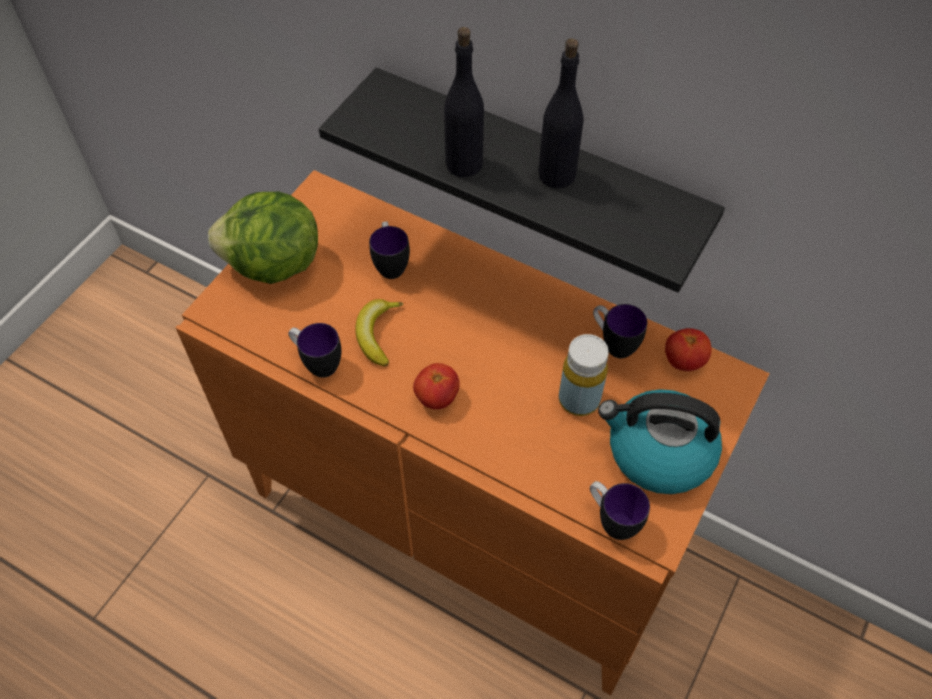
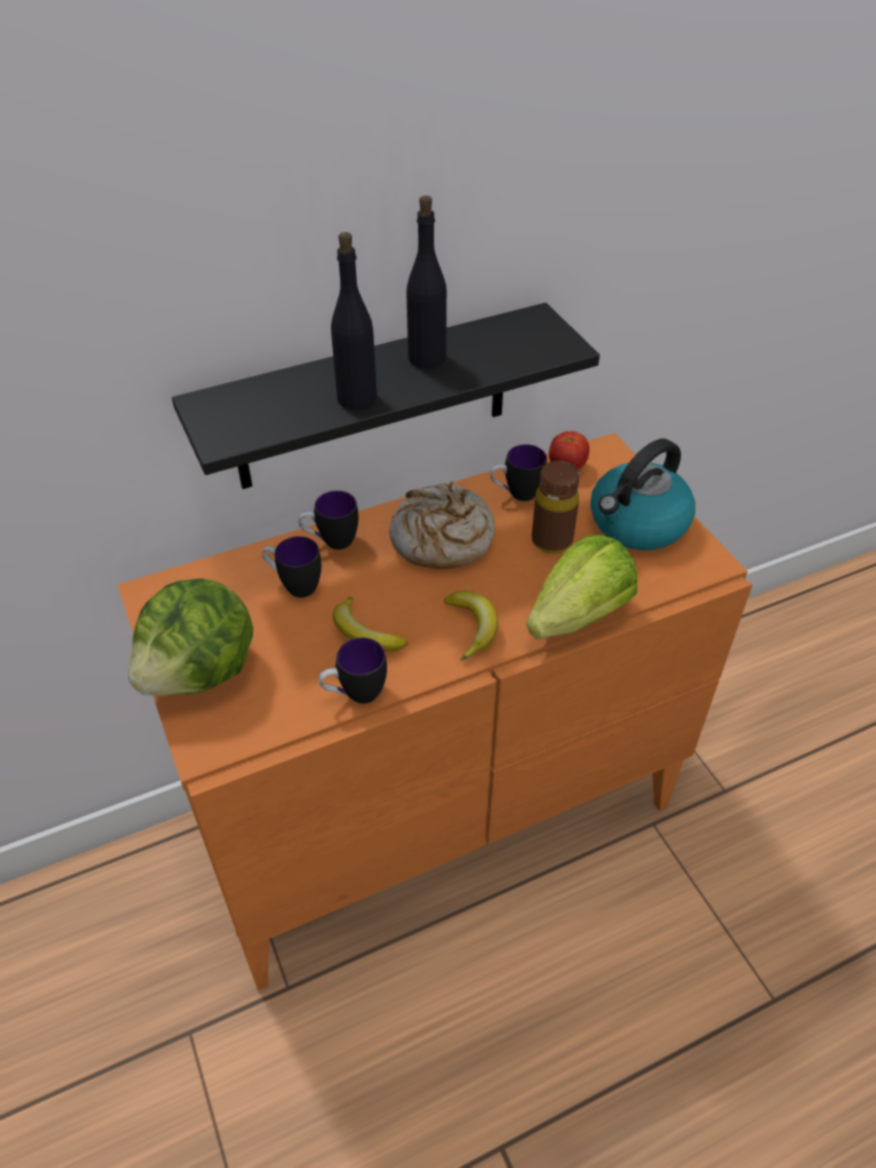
camera: 55 degrees left, 10 degrees down
tomato [413,363,460,409] -> banana [444,591,498,661]
yellow bottle [559,334,609,416] -> brown bottle [532,461,580,554]
mug [590,481,650,540] -> mug moved to [298,491,358,550]
none -> bread [389,481,495,569]
none -> lettuce [526,535,637,639]

